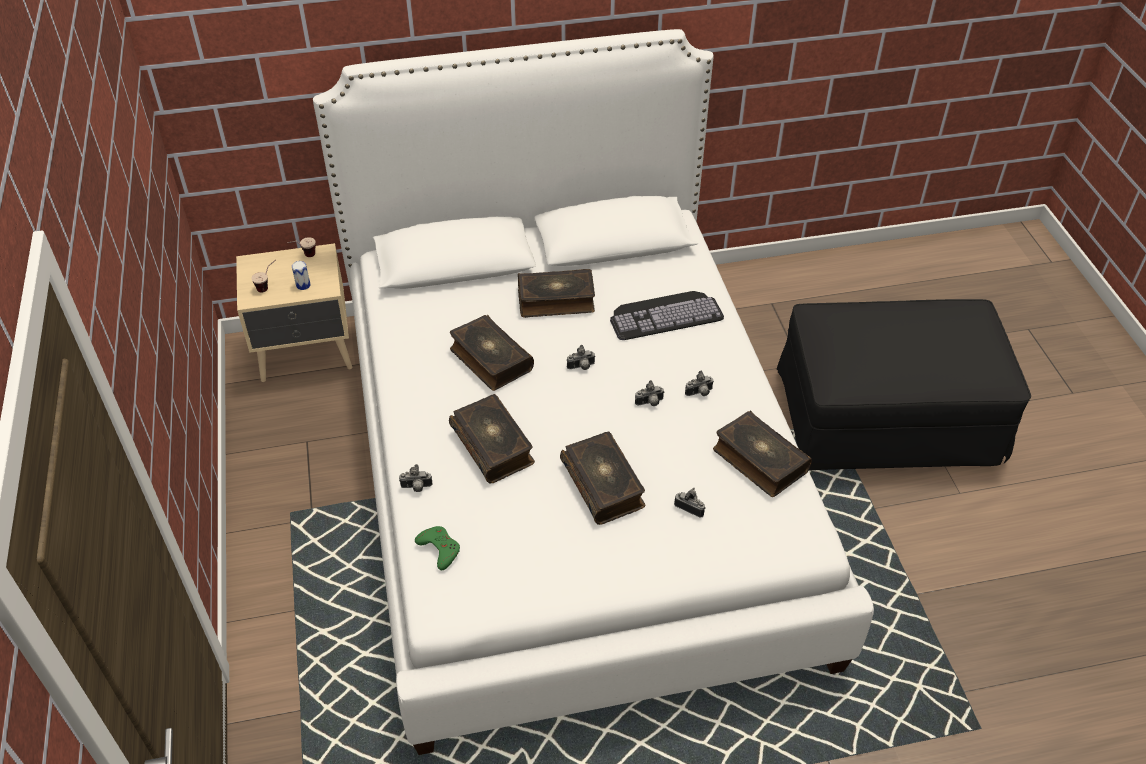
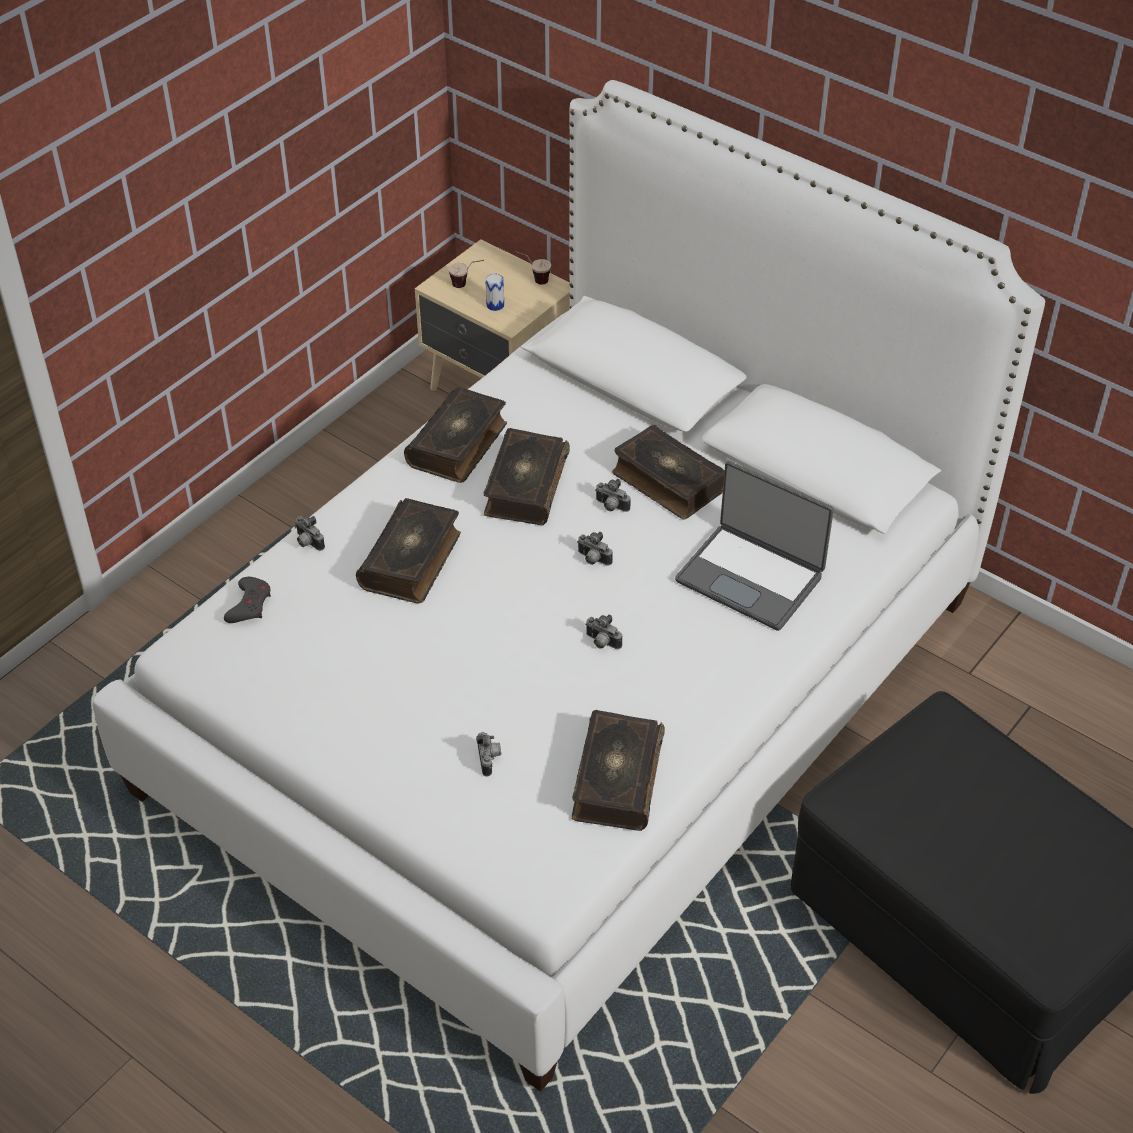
camera: 50 degrees right, 0 degrees up
green game controller [415,526,460,570] -> grey game controller [224,577,271,623]
book [560,432,645,525] -> book moved to [404,387,507,483]
keyboard [610,291,724,340] -> laptop [675,461,834,631]
camera [685,371,714,396] -> camera moved to [595,479,631,512]

